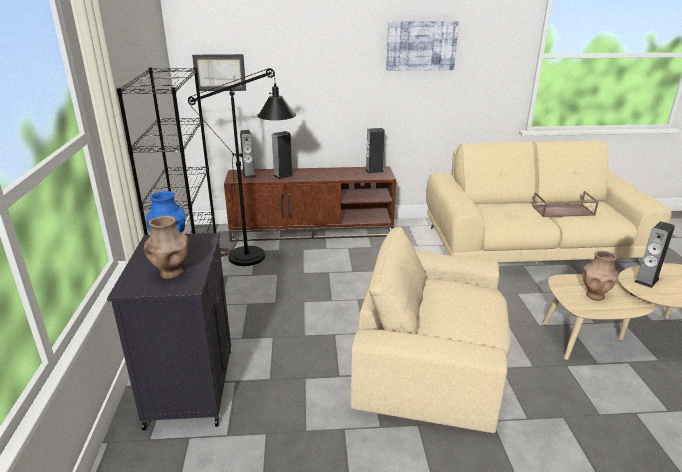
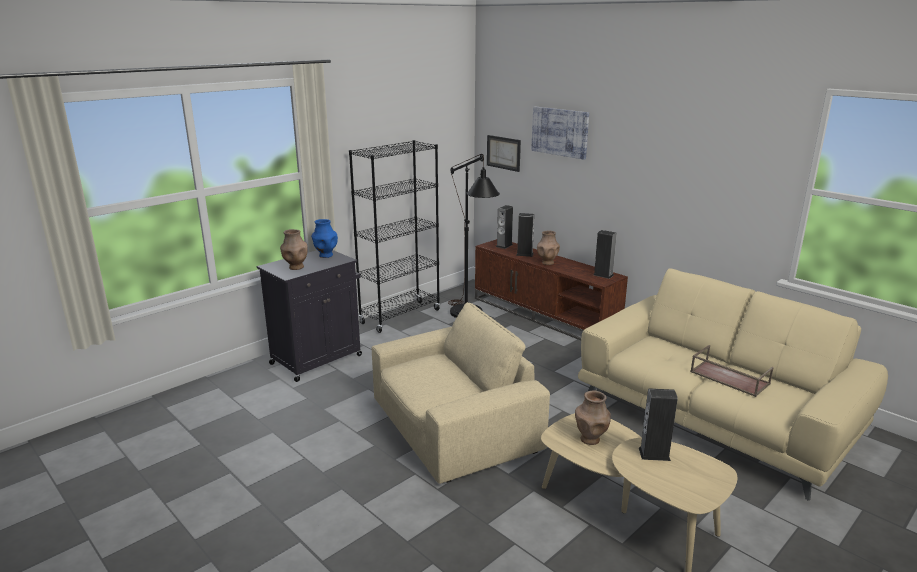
camera: 50 degrees right, 5 degrees down
beige armchair [351,226,510,433] -> beige armchair turned 90 degrees clockwise [372,302,550,484]
picture [386,21,459,71] -> picture moved to [531,106,589,160]
none -> brown vase [537,230,560,265]

